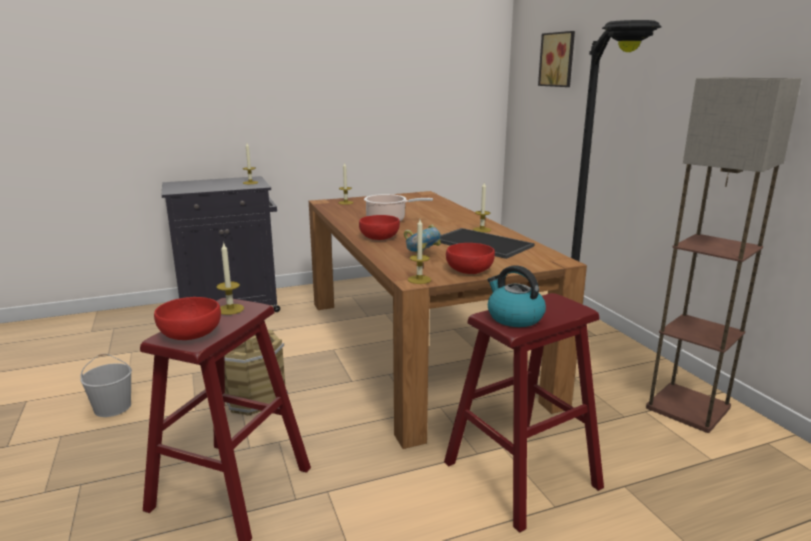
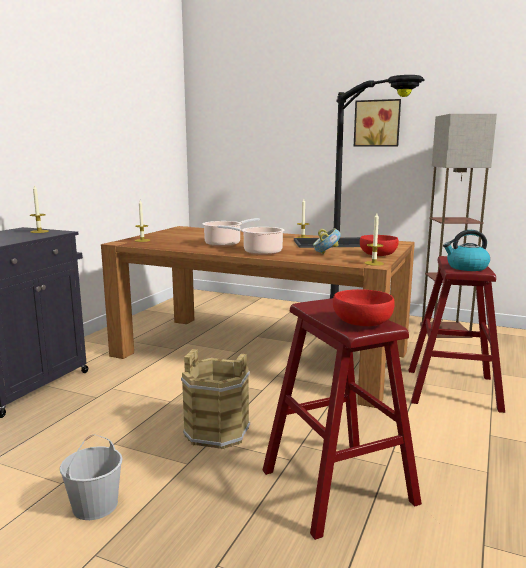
camera: 45 degrees left, 5 degrees down
candle [216,242,244,315] -> none
red bowl [359,215,400,240] -> cooking pot [218,225,285,255]
picture [538,31,575,87] -> picture moved to [354,99,401,147]

